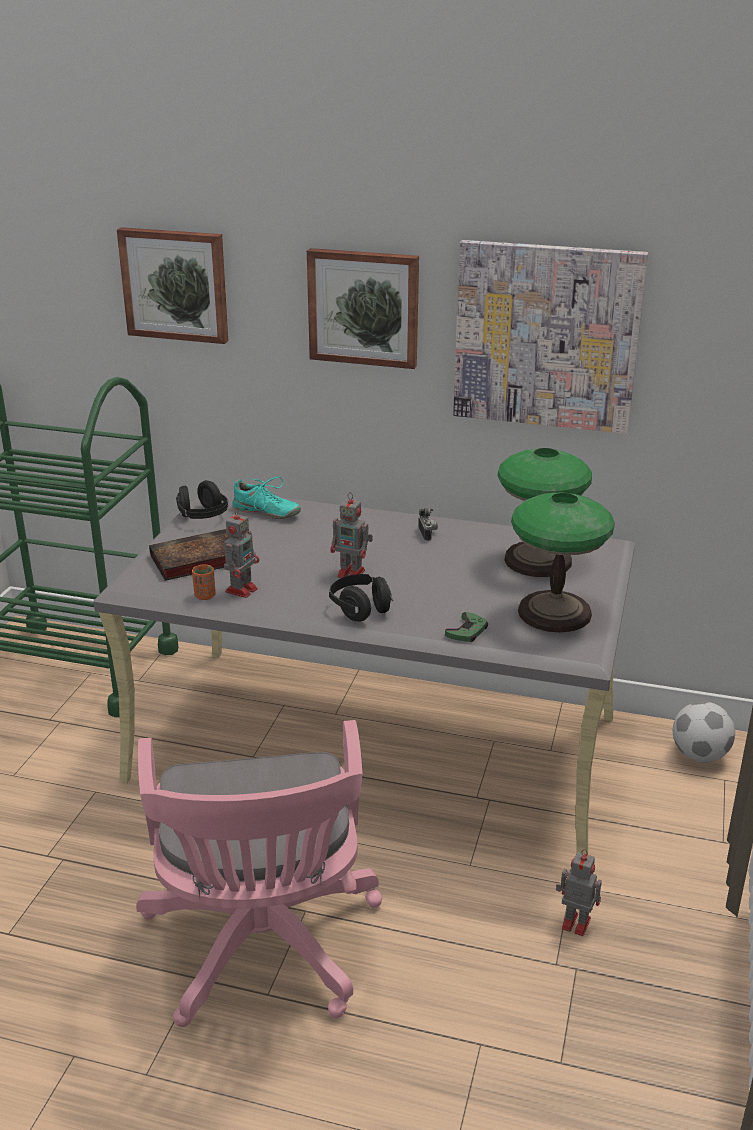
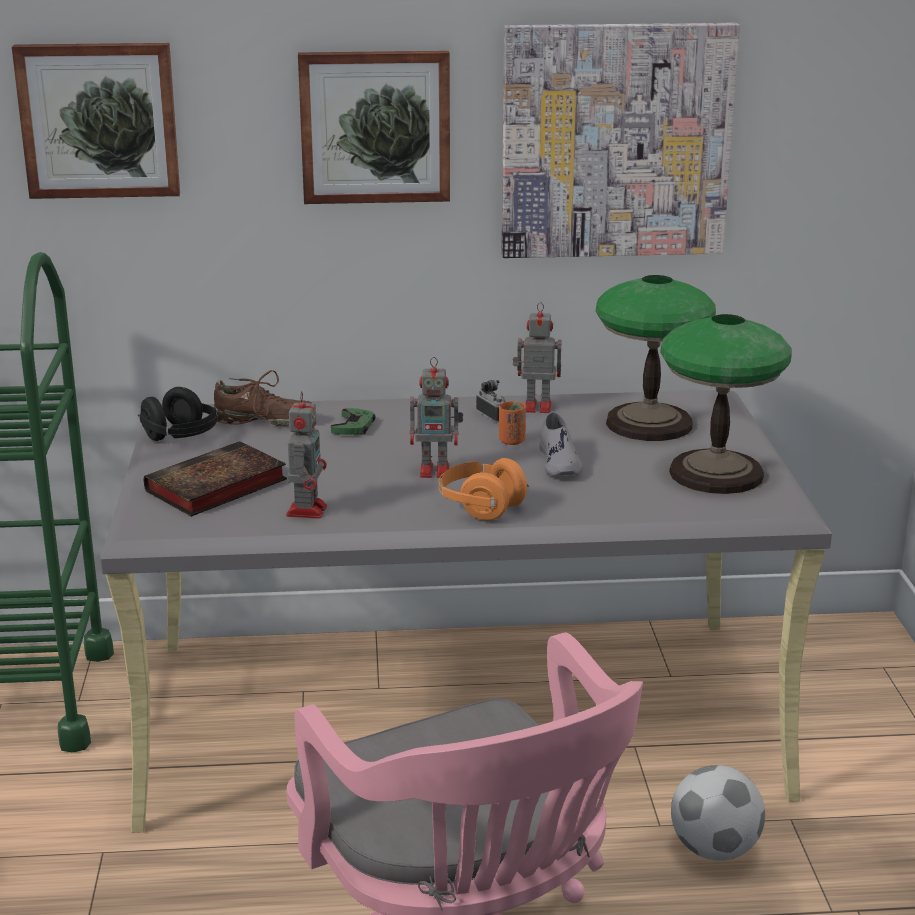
camera: 20 degrees left, 5 degrees down
orange cup [192,565,216,600] -> orange cup moved to [499,401,526,445]
turquoise shoe [233,477,301,519] -> brown shoe [214,370,312,426]
black headphones [329,574,393,621] -> orange headphones [439,458,529,520]
green game controller [445,612,488,642] -> green game controller moved to [331,408,376,435]
toy robot [556,849,602,936] -> toy robot moved to [513,302,561,413]
football [673,701,735,762] -> football moved to [671,765,765,861]
none -> grey shoe [539,411,583,475]

